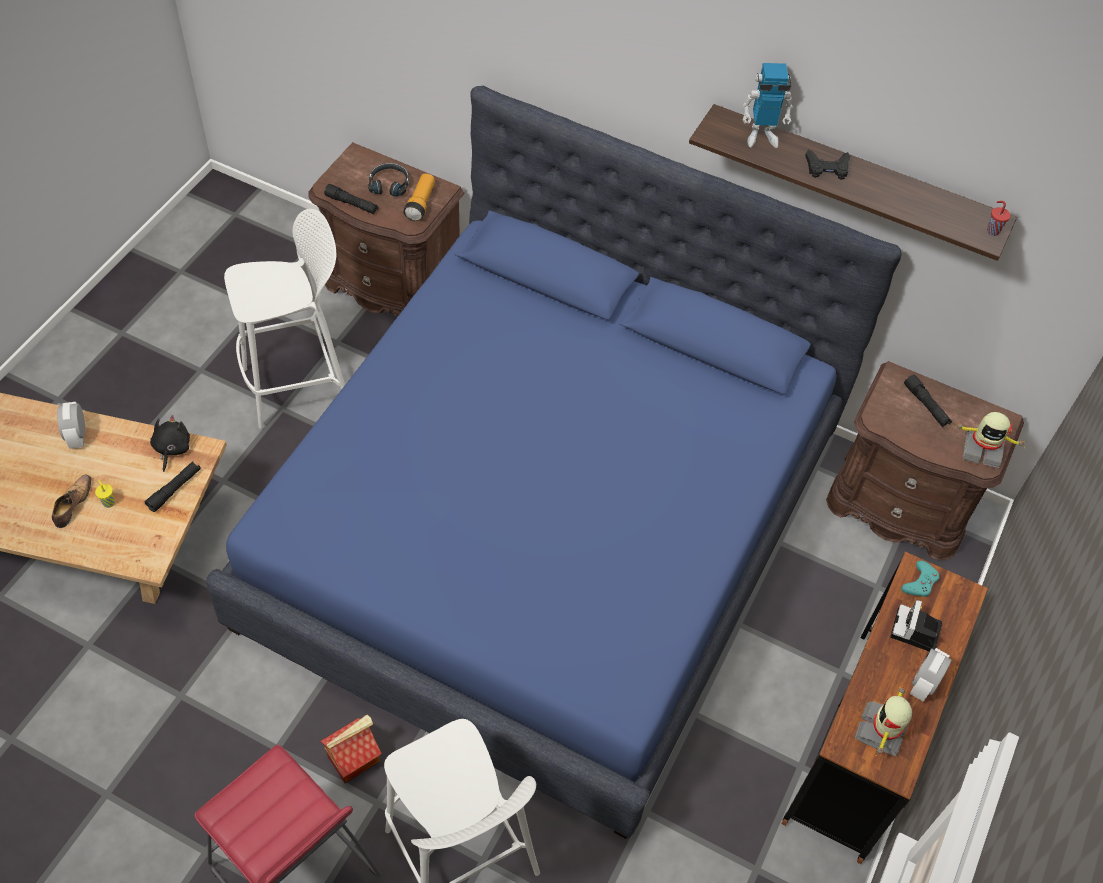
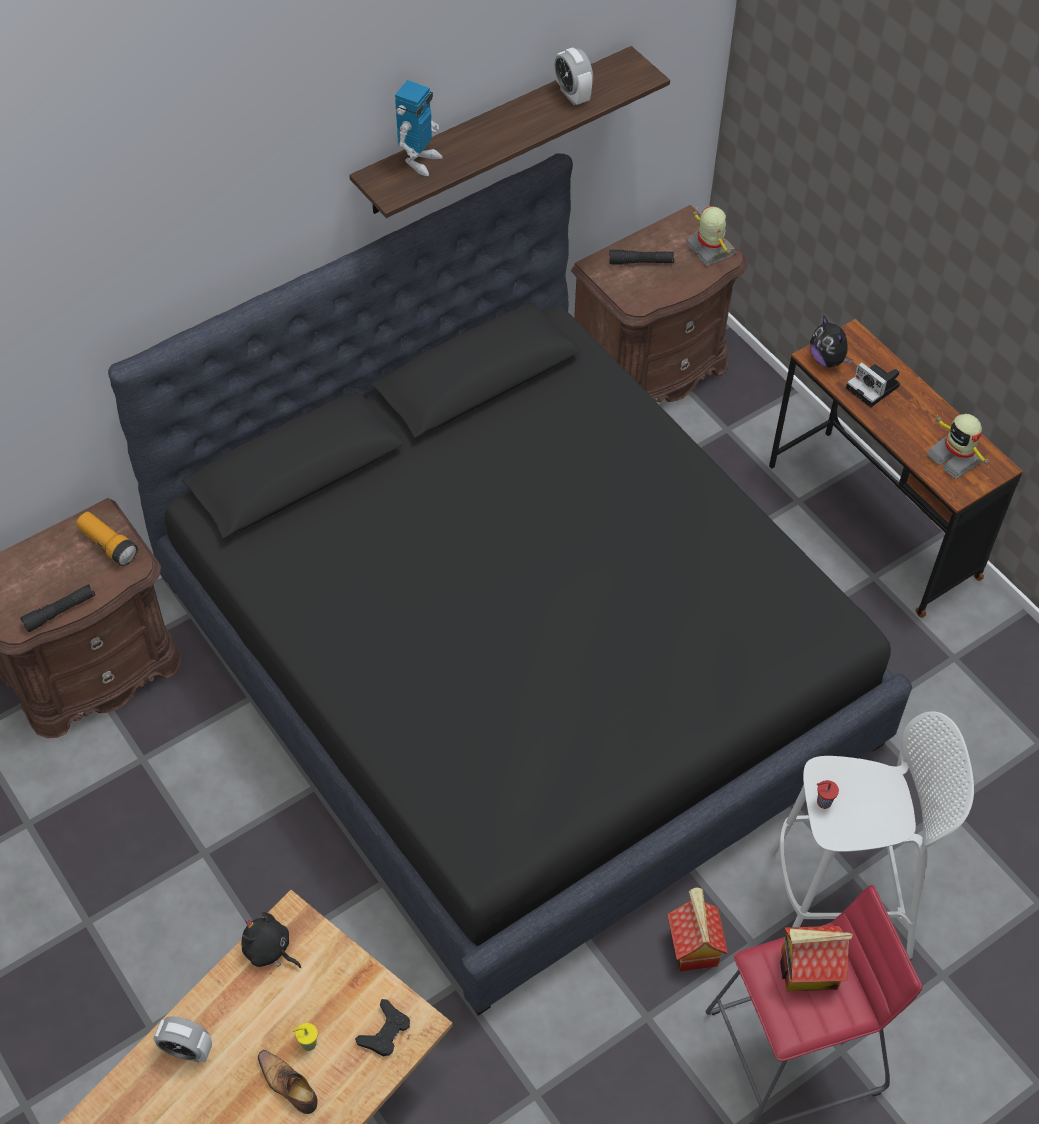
camera: 60 degrees left, 0 degrees up
black flashlight [145,461,201,512] -> none
blue bed [206,86,902,839] -> black bed [108,153,912,1016]
white stool [224,209,345,429] -> none
black headphones [368,163,409,196] -> none
black game controller [805,149,850,180] -> black game controller moved to [355,999,410,1057]
turquoise game controller [901,561,939,597] -> plush toy [810,316,853,368]
alarm clock [910,648,951,701] -> alarm clock moved to [554,47,593,105]
toy robot [954,412,1027,469] -> toy robot turned 75 degrees counterclockwise [686,206,737,266]
red cup [987,201,1011,236] -> red cup moved to [817,780,839,809]
none -> toy house [780,926,853,991]

